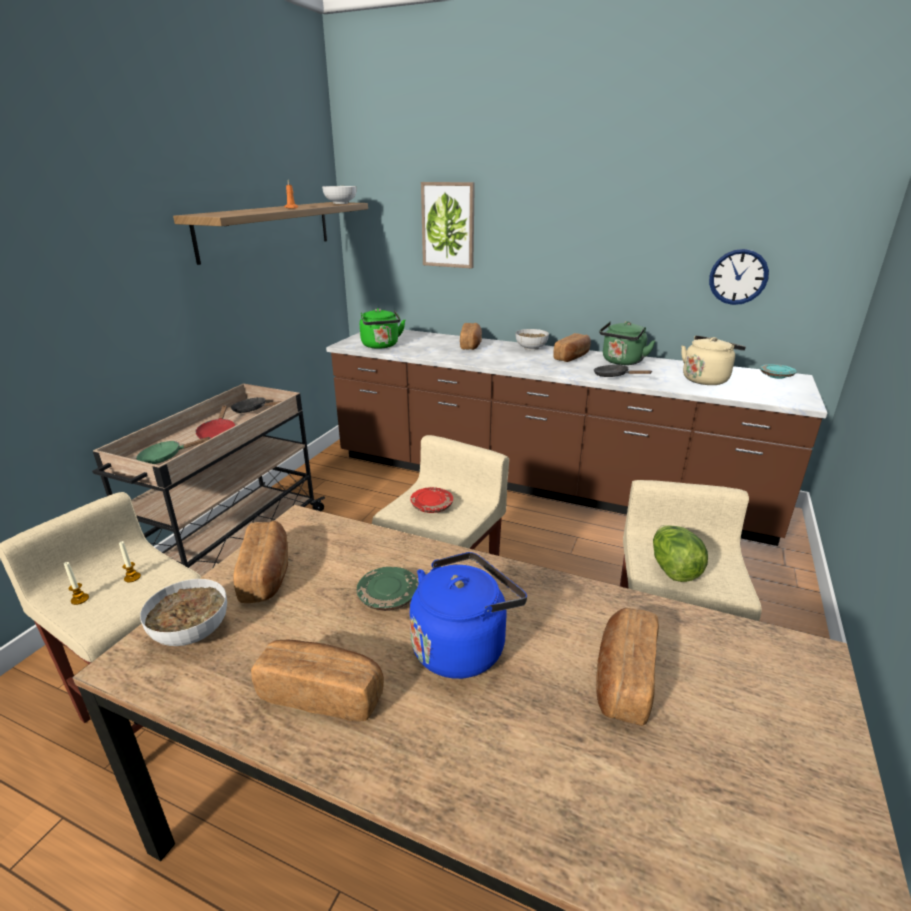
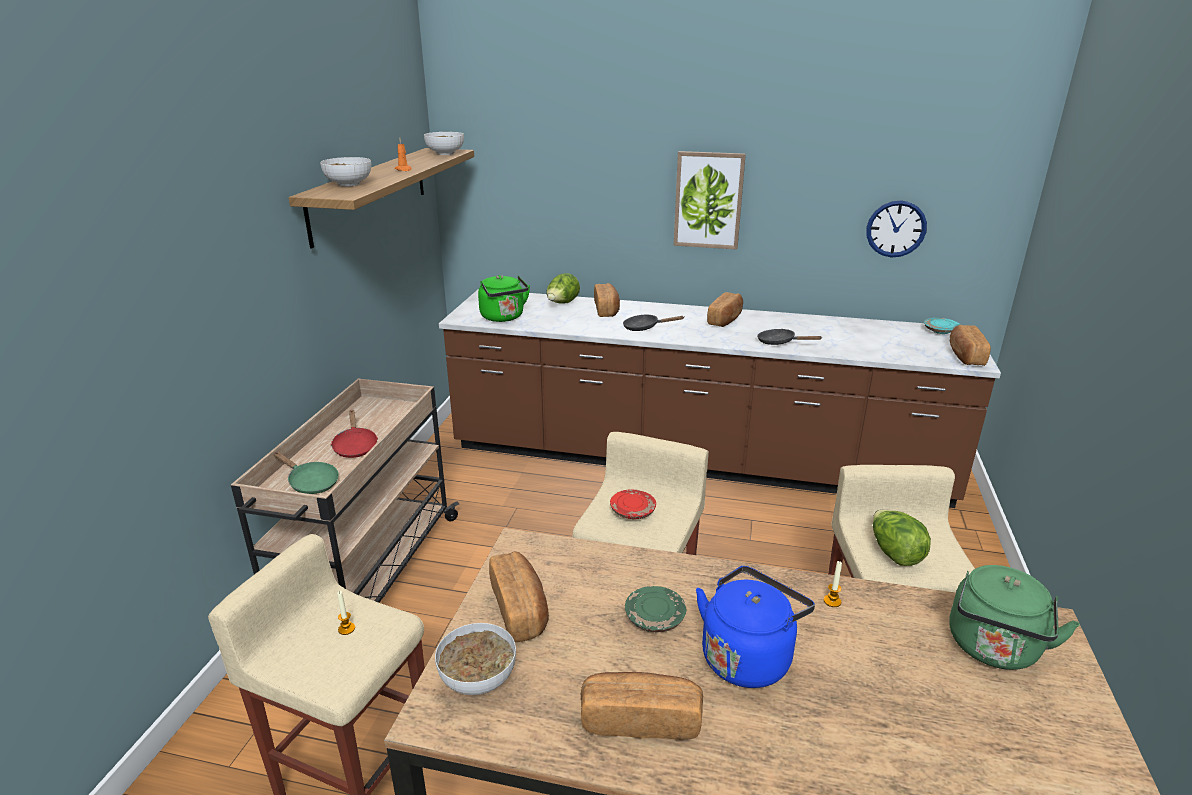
camera: 10 degrees left, 0 degrees up
candle [64,562,89,605] -> candle moved to [824,561,842,607]
green frying pan [136,437,211,464] -> green frying pan turned 120 degrees counterclockwise [273,452,339,494]
black frying pan [231,397,281,413] -> black frying pan moved to [623,315,684,331]
picture [421,182,475,269] -> picture moved to [674,151,746,249]
bowl [516,329,549,350] -> bowl moved to [320,157,371,187]
bread [596,608,659,726] -> bread moved to [950,325,991,366]
green kettle [599,321,655,365] -> green kettle moved to [949,565,1080,670]
beige kettle [681,336,746,385] -> none
none -> lettuce [546,273,580,304]

